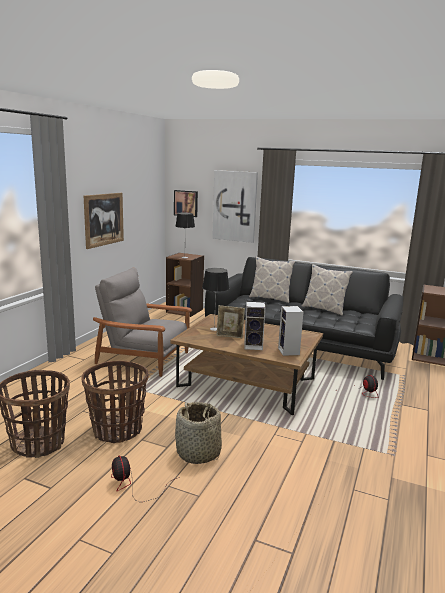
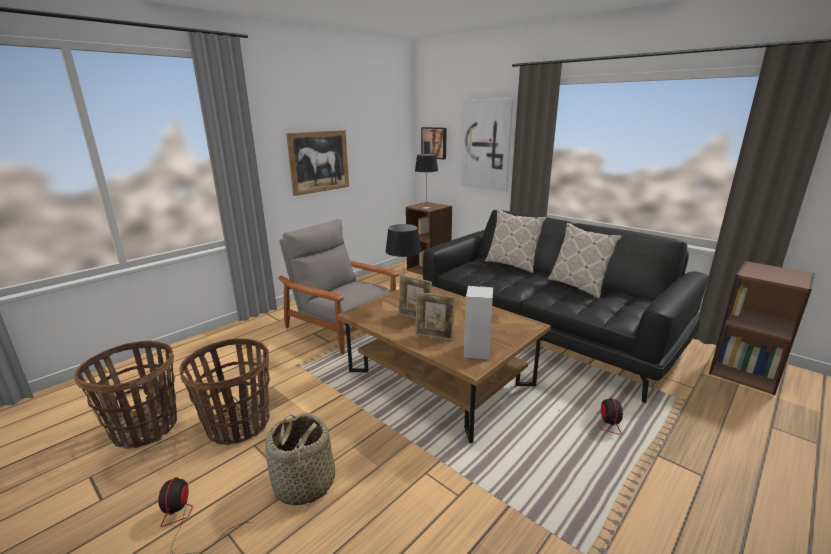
camera: 20 degrees right, 5 degrees up
speaker [244,302,265,350] -> picture frame [415,292,455,340]

